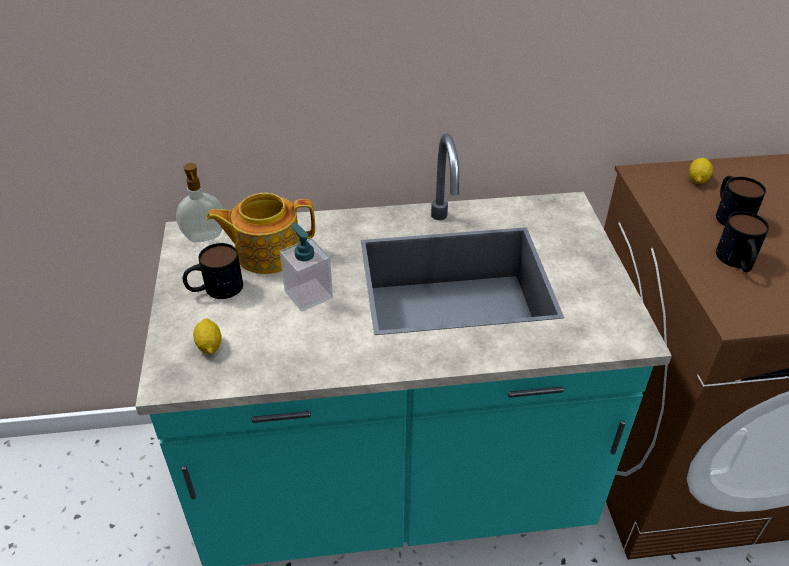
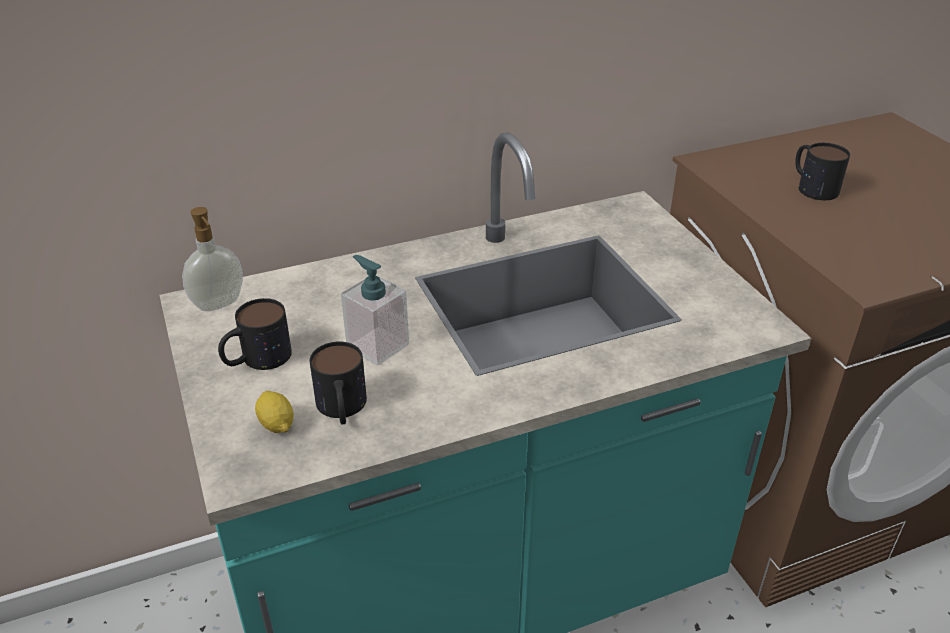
camera: 15 degrees left, 5 degrees down
teapot [206,193,315,274] -> none
lemon [689,158,713,184] -> none
mug [716,212,769,272] -> mug moved to [310,342,367,424]

